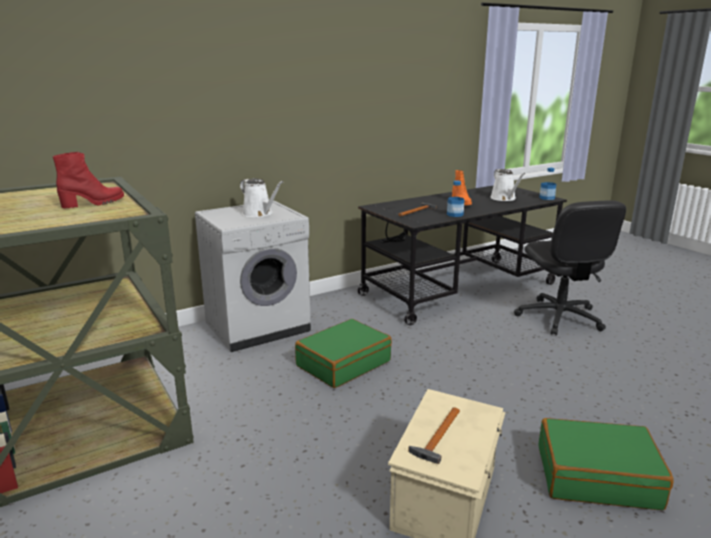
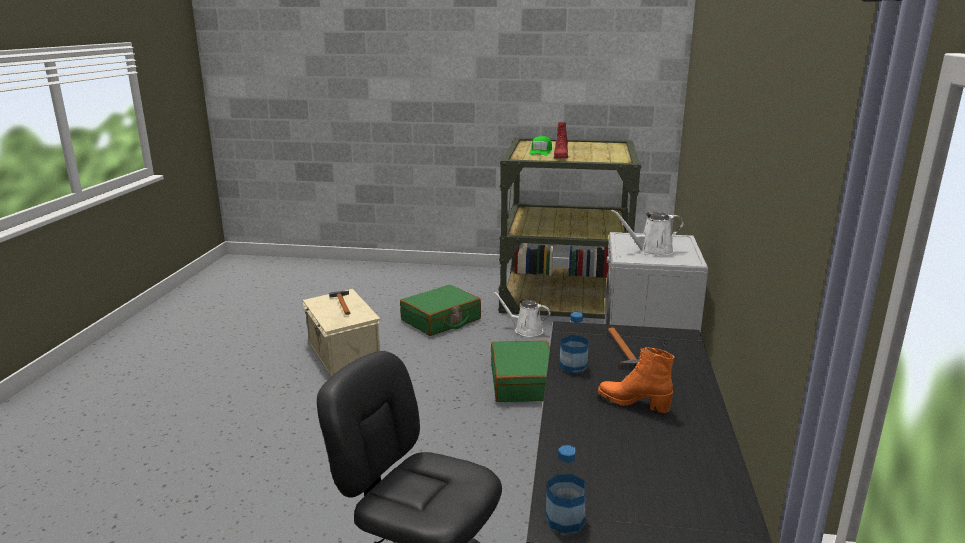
camera: 130 degrees right, 0 degrees up
white watering can [491,169,525,201] -> white watering can moved to [493,291,551,337]
green suitcase [538,418,674,510] -> green suitcase moved to [400,285,481,336]
none -> green cap [529,136,552,155]

